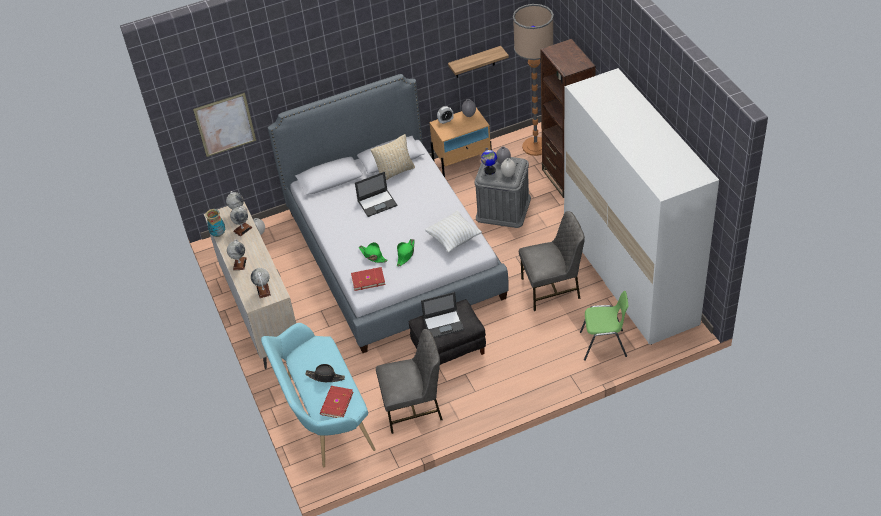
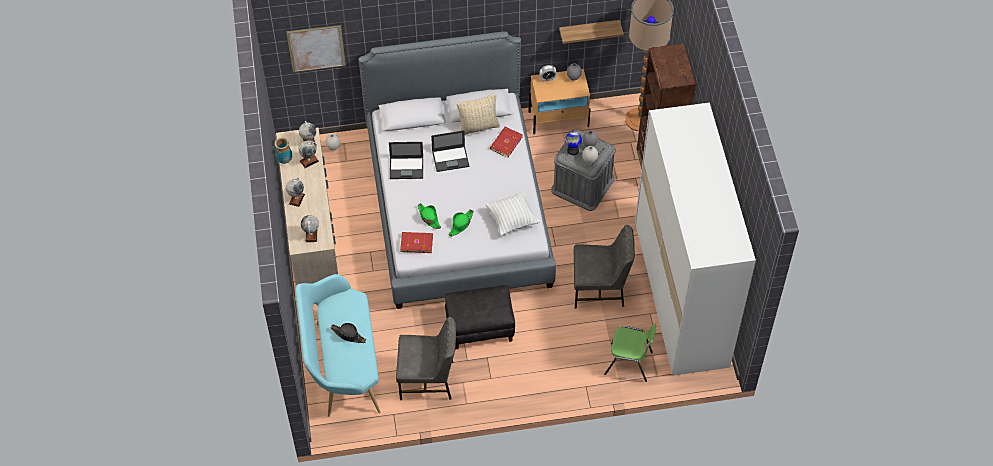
camera: 10 degrees right, 10 degrees up
red book [320,386,353,418] -> red book moved to [490,127,523,158]
laptop [421,292,464,338] -> laptop moved to [389,142,423,179]

